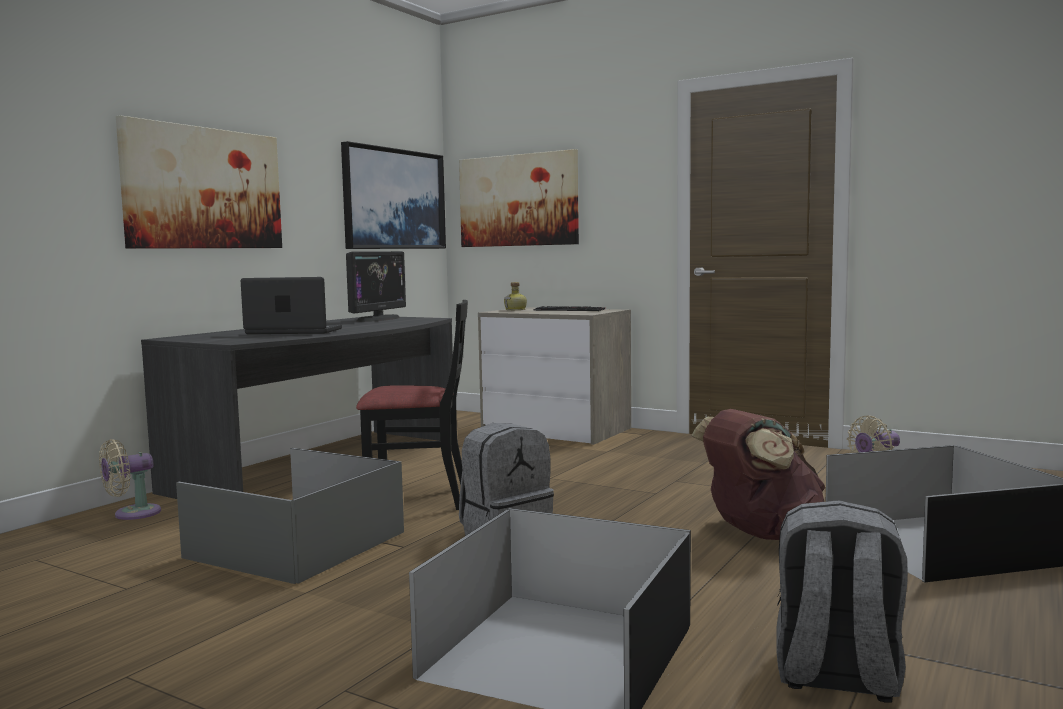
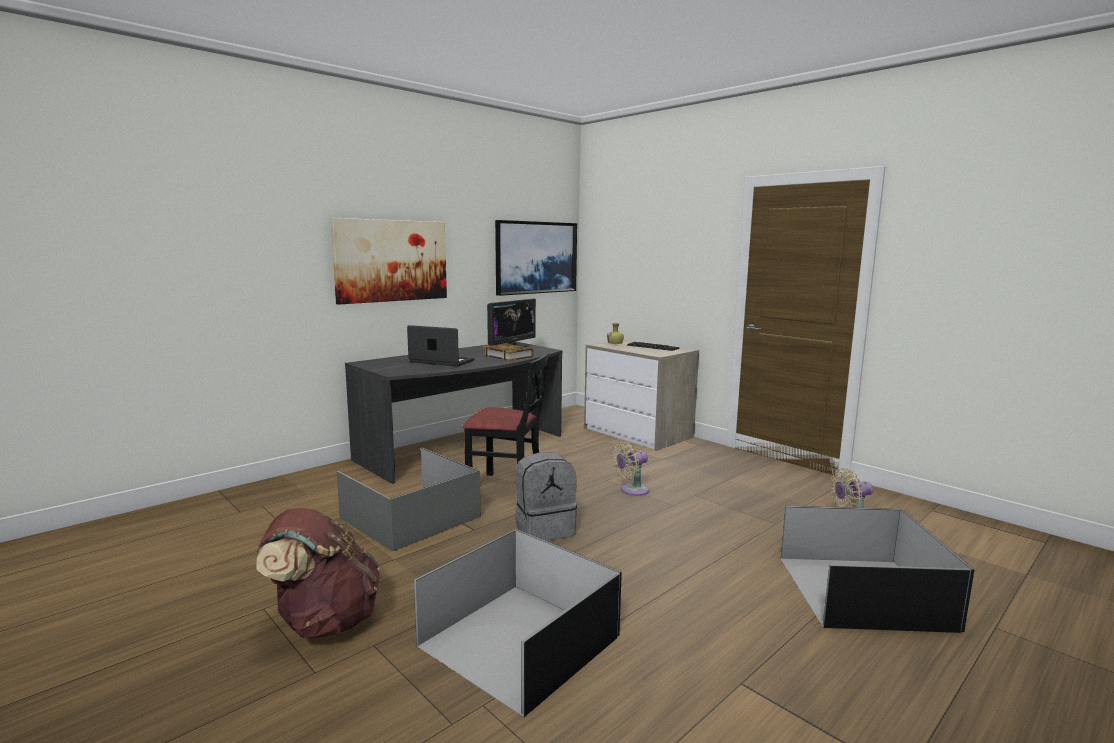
camera: 15 degrees right, 5 degrees up
beige fan [99,439,161,520] -> beige fan moved to [613,442,649,496]
picture [459,149,579,247] -> none
brown backpack [691,409,825,540] -> brown backpack moved to [256,508,380,638]
grey backpack [776,500,908,702] -> none
none -> book [483,344,534,361]

